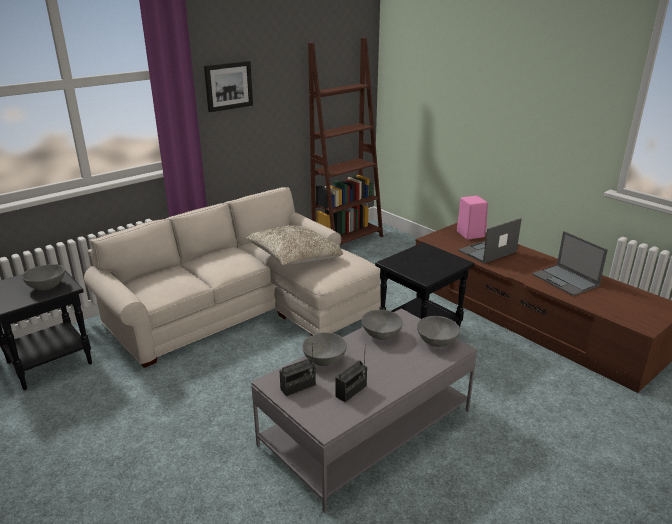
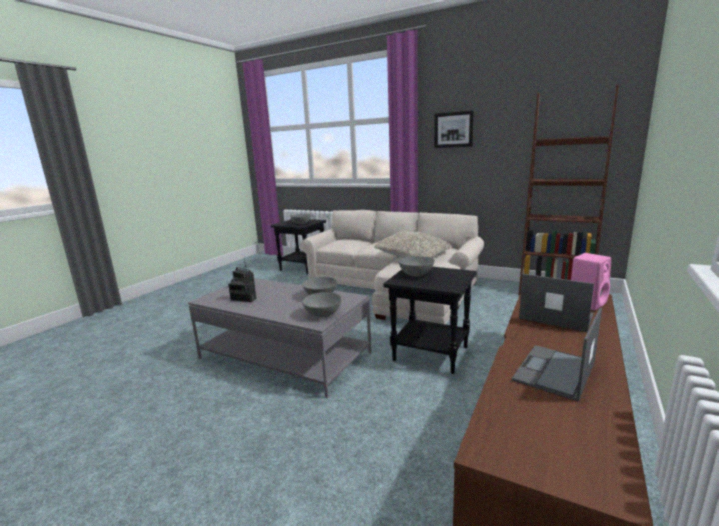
camera: 70 degrees right, 10 degrees down
grey bowl [302,332,347,366] -> grey bowl moved to [399,256,435,277]

